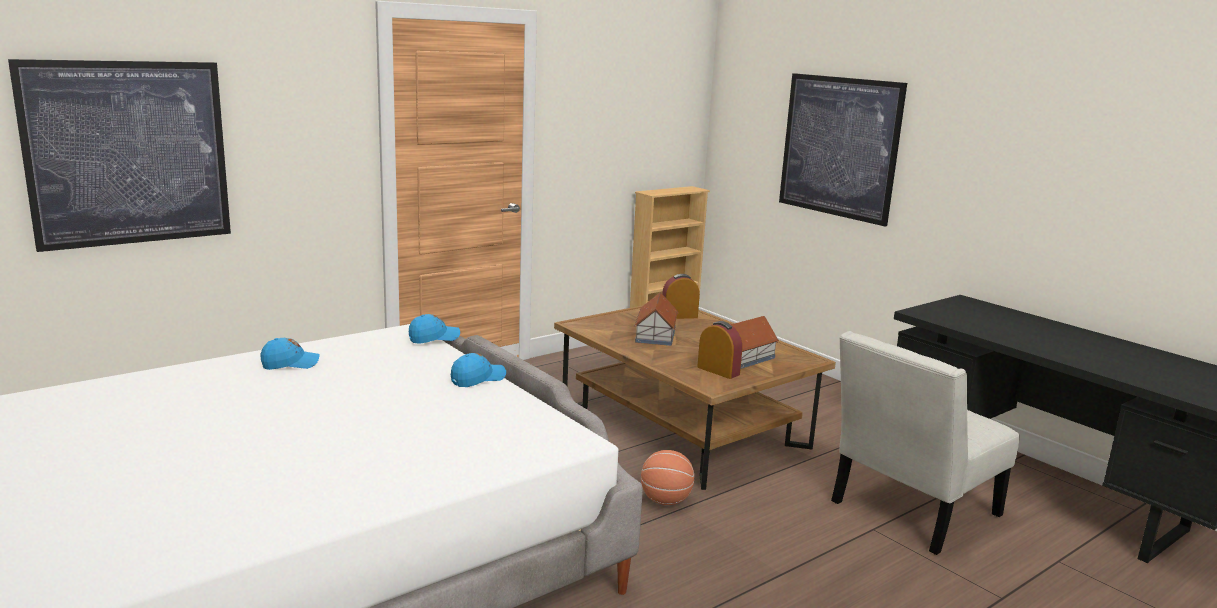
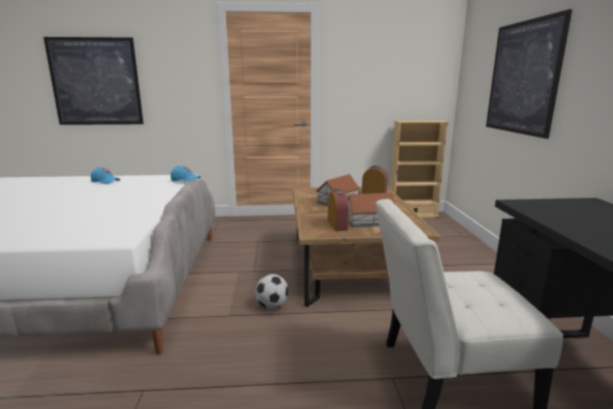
camera: 35 degrees right, 0 degrees up
blue cap [451,353,506,387] -> none
basketball [641,450,694,505] -> football [255,274,288,309]

